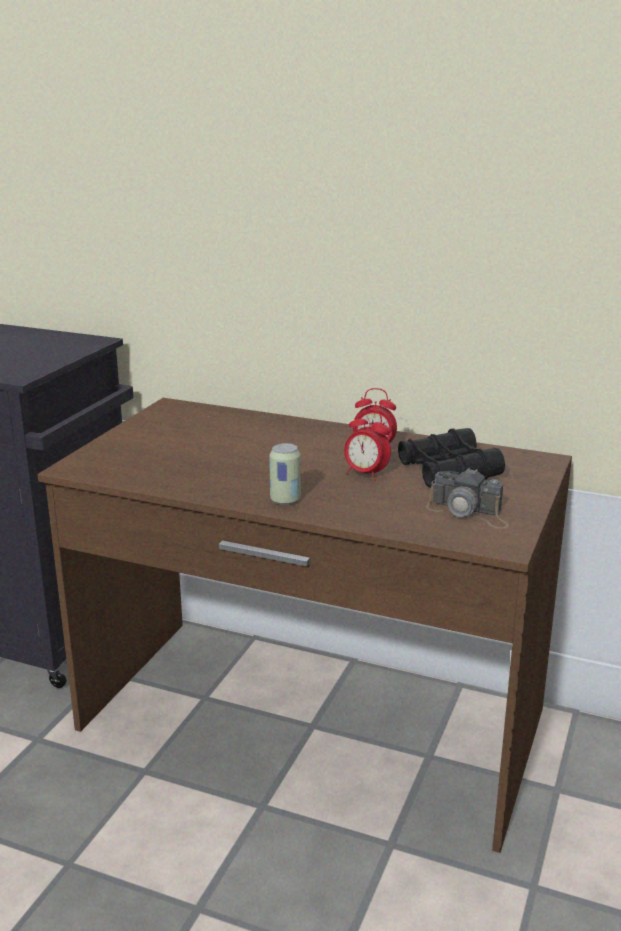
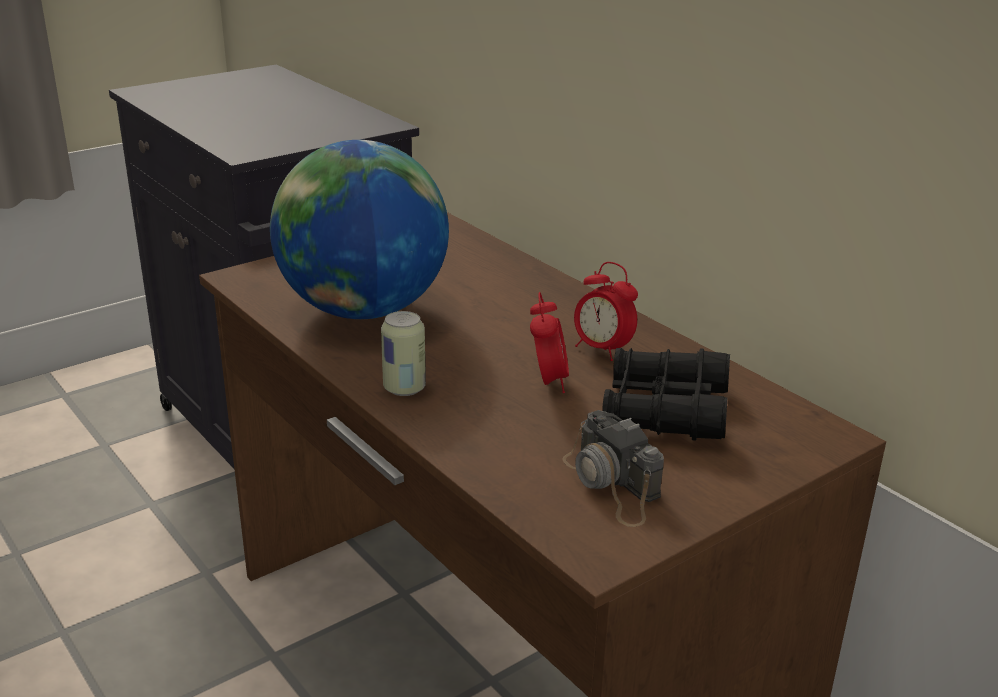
camera: 30 degrees right, 5 degrees up
alarm clock [344,409,391,481] -> alarm clock turned 150 degrees counterclockwise [530,292,569,393]
none -> globe [270,140,449,319]

